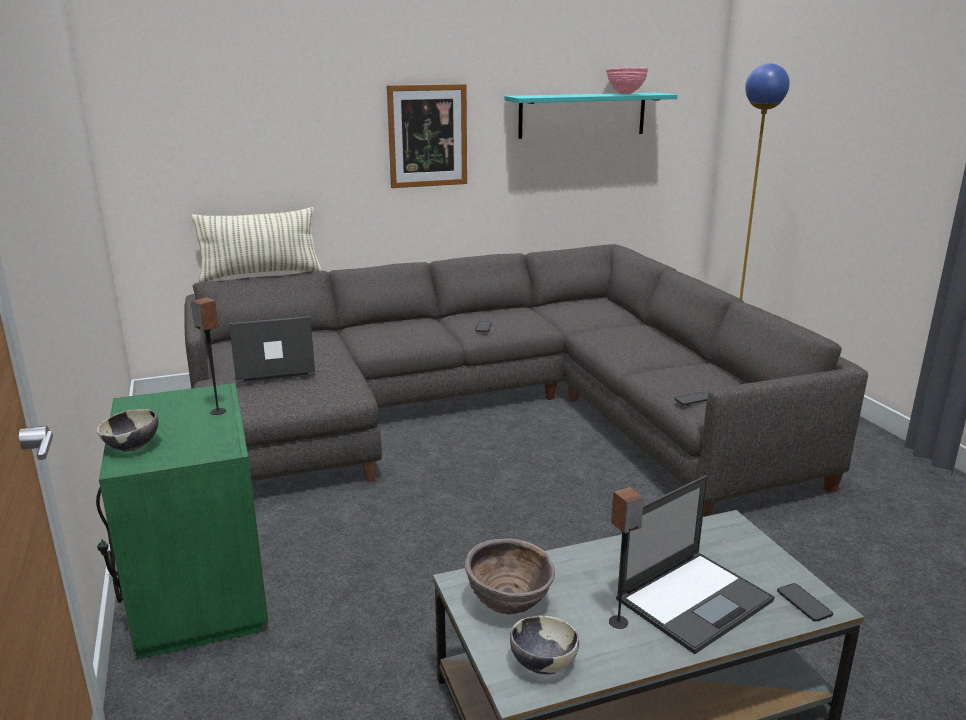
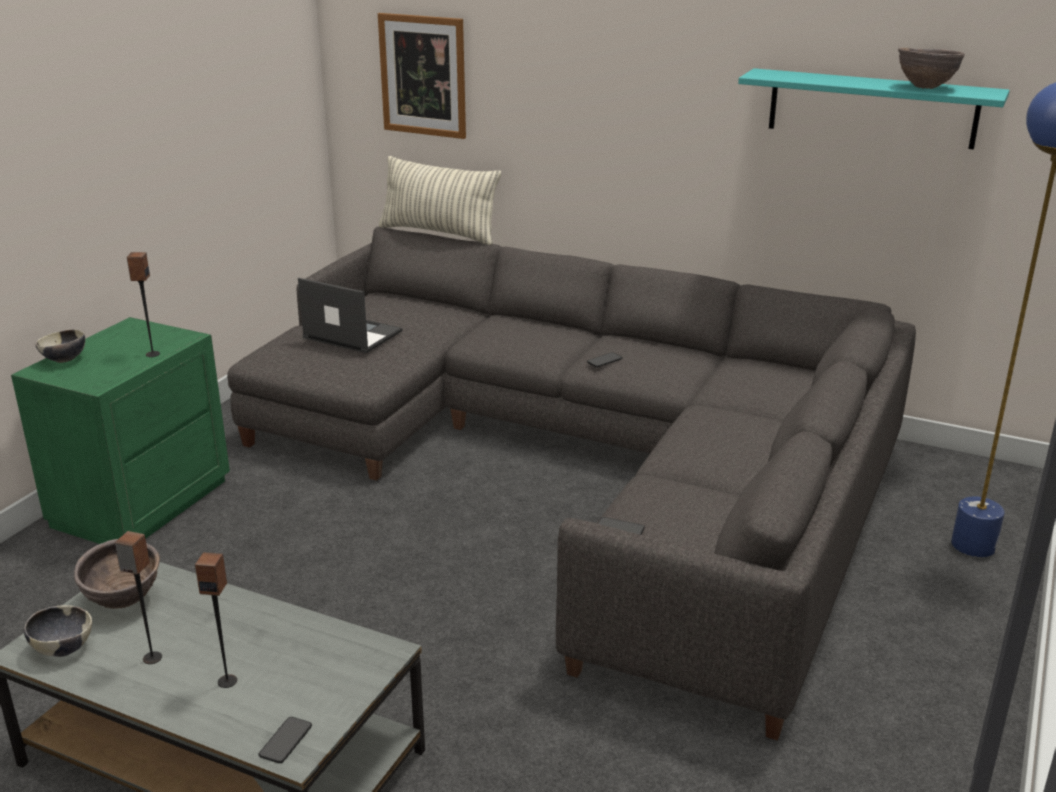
camera: 45 degrees right, 5 degrees up
picture [387,84,467,188] -> picture moved to [378,13,466,139]
pink bowl [606,67,648,94] -> brown bowl [898,48,965,89]
laptop [616,475,775,654] -> speaker [195,552,237,688]

